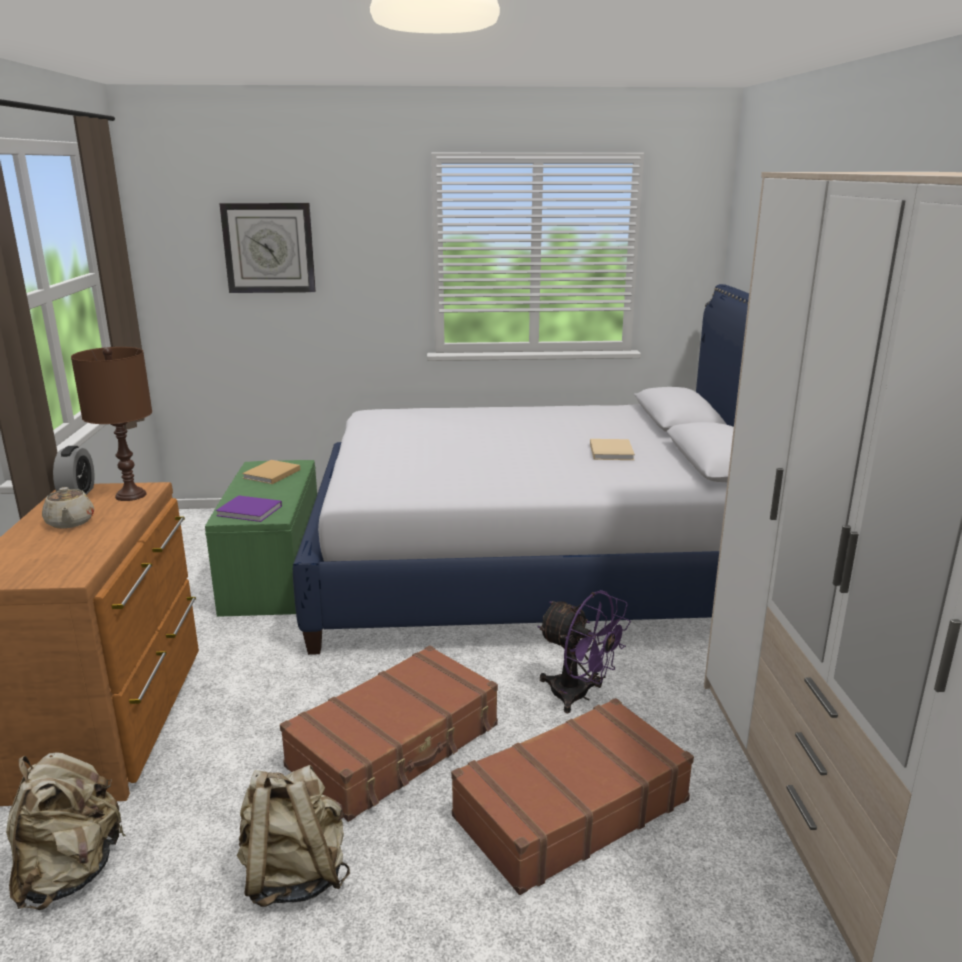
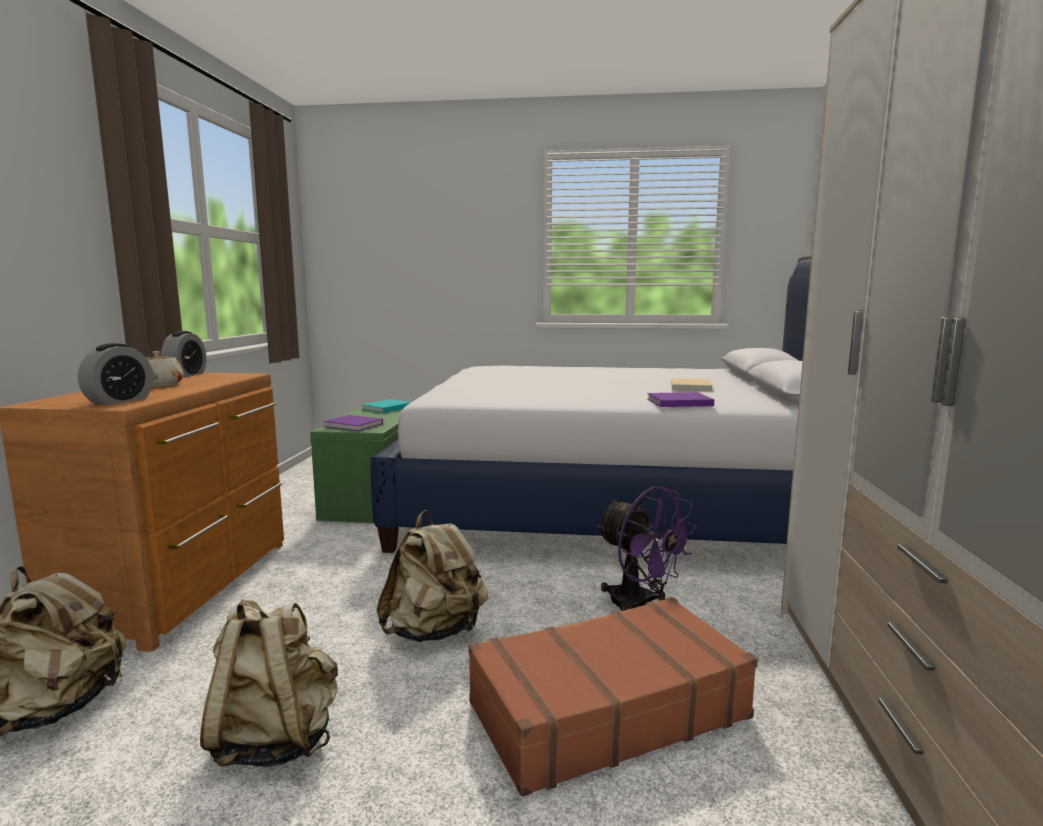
camera: 10 degrees right, 10 degrees down
brown table lamp [71,347,152,501] -> none
wall clock [219,203,316,293] -> none
beige book [242,460,300,484] -> turquoise book [361,399,411,413]
brown suitcase [280,645,498,822] -> beige backpack [377,510,488,642]
none -> alarm clock [78,343,153,405]
none -> purple book [647,392,714,407]

